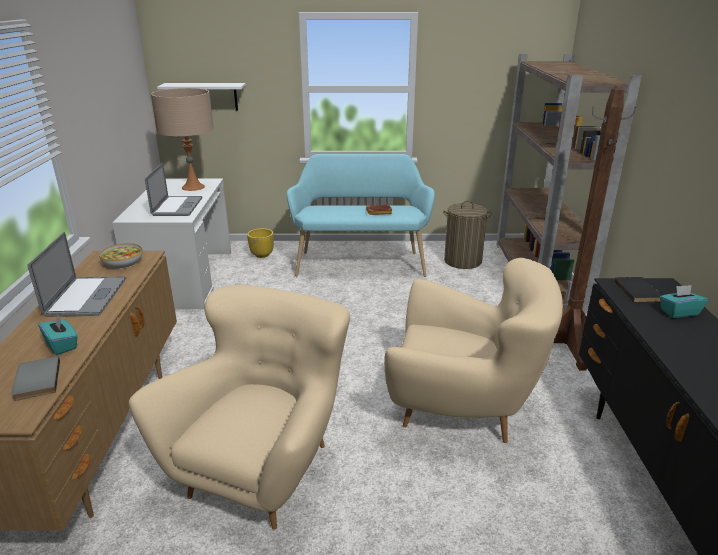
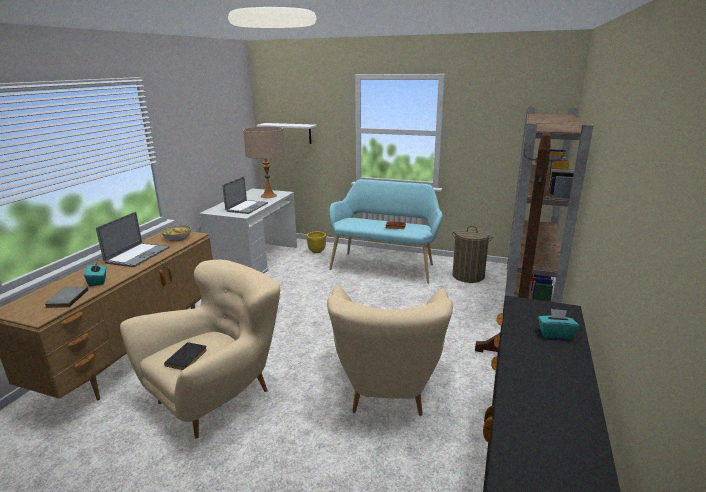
camera: 20 degrees right, 5 degrees down
beige armchair [385,258,563,443] -> beige armchair turned 60 degrees clockwise [327,286,453,416]
black book [614,277,662,302] -> black book moved to [164,342,207,370]

